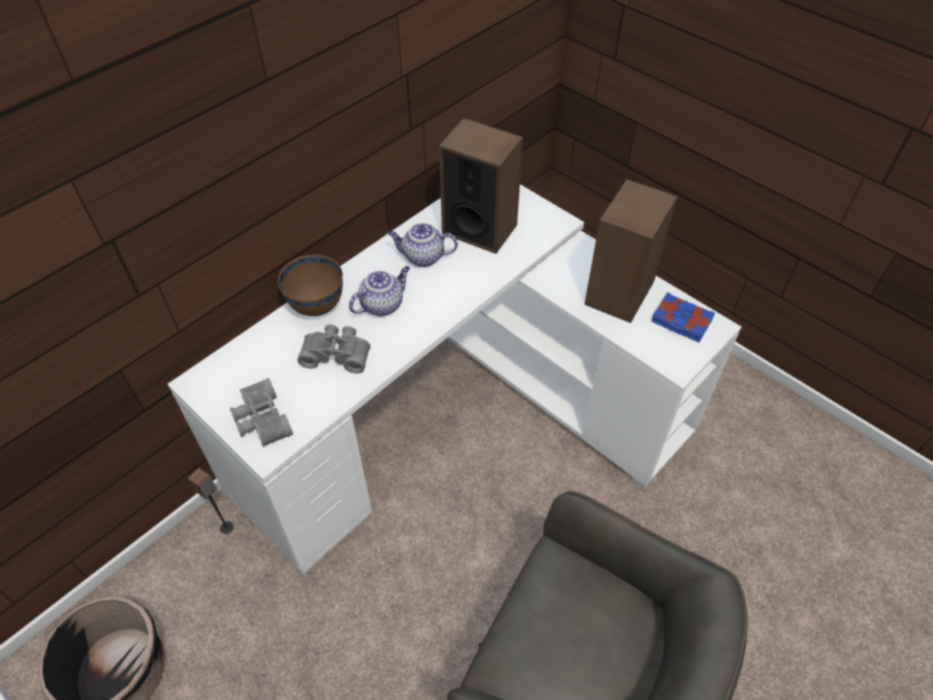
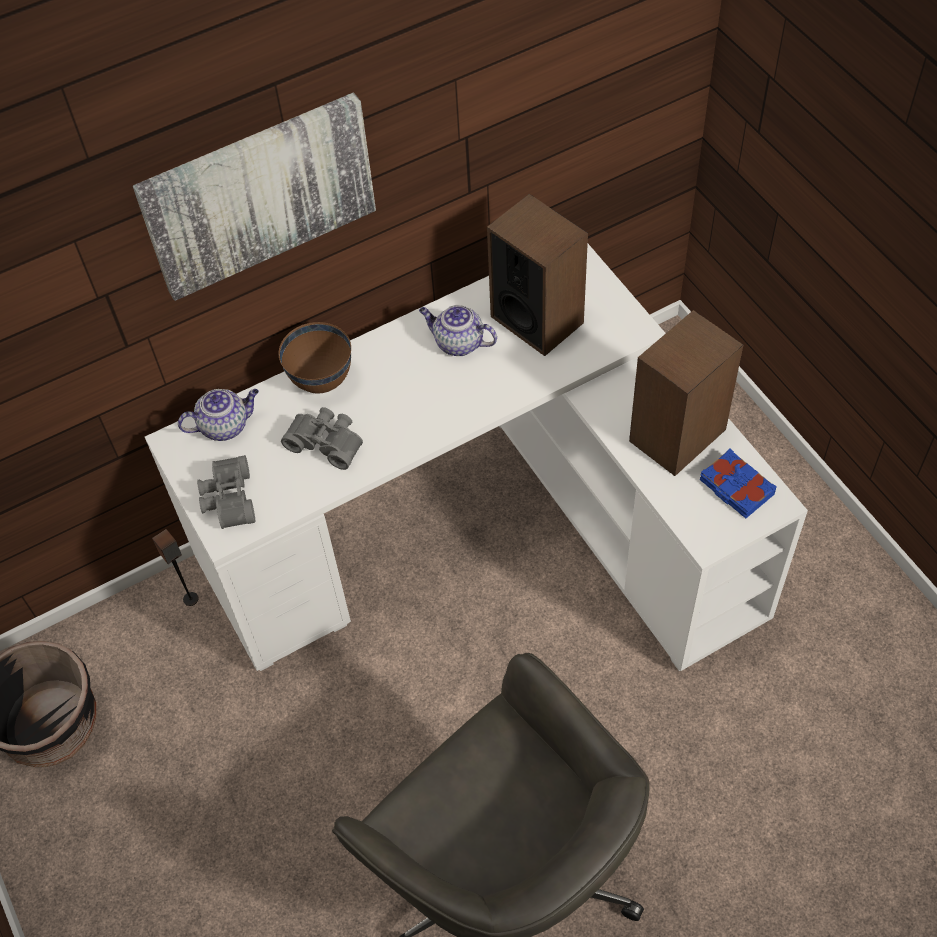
camera: 20 degrees right, 5 degrees up
teapot [349,266,410,316] -> teapot moved to [178,389,259,441]
none -> picture [133,92,376,301]

